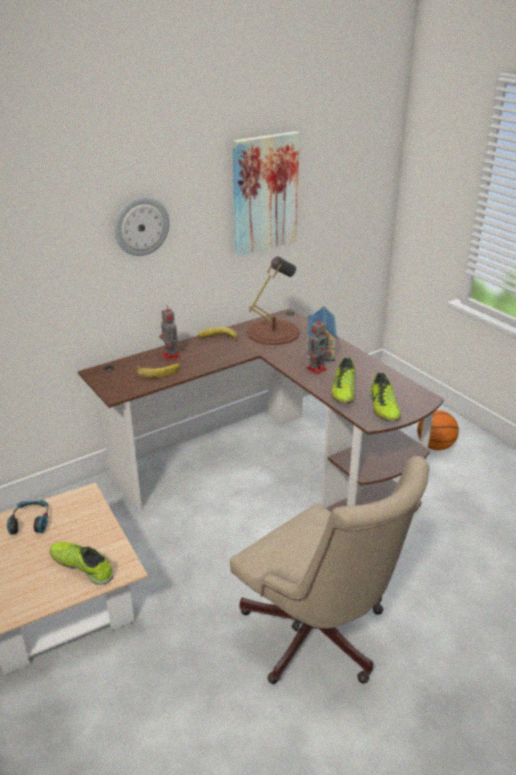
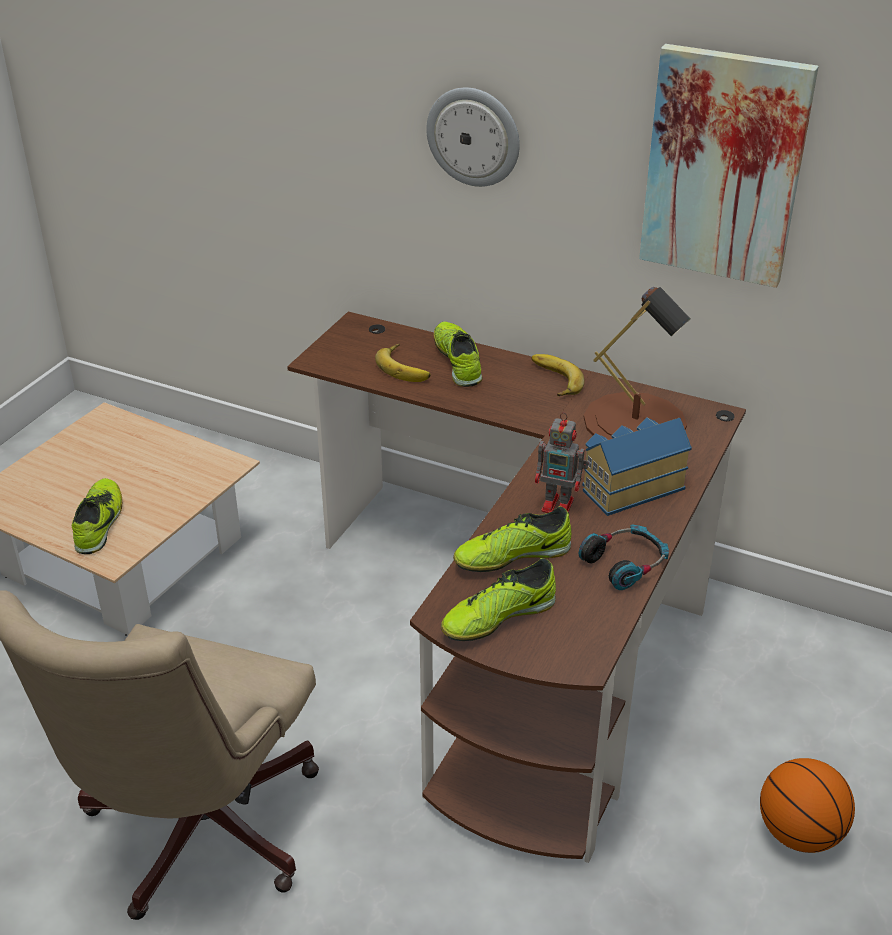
camera: 60 degrees right, 5 degrees up
headphones [7,500,48,535] -> headphones moved to [579,524,669,590]
toy robot [159,305,180,360] -> shoe [434,322,482,387]

